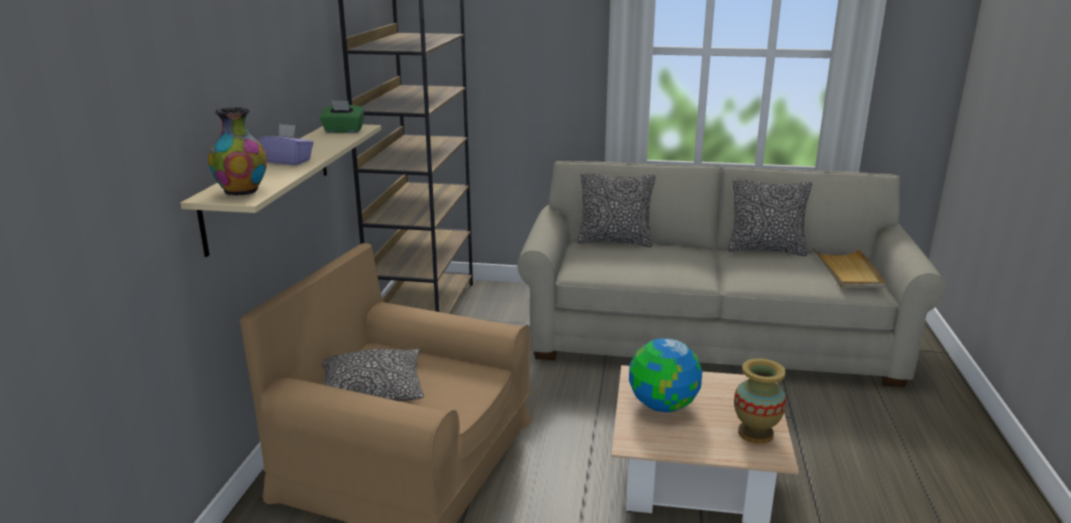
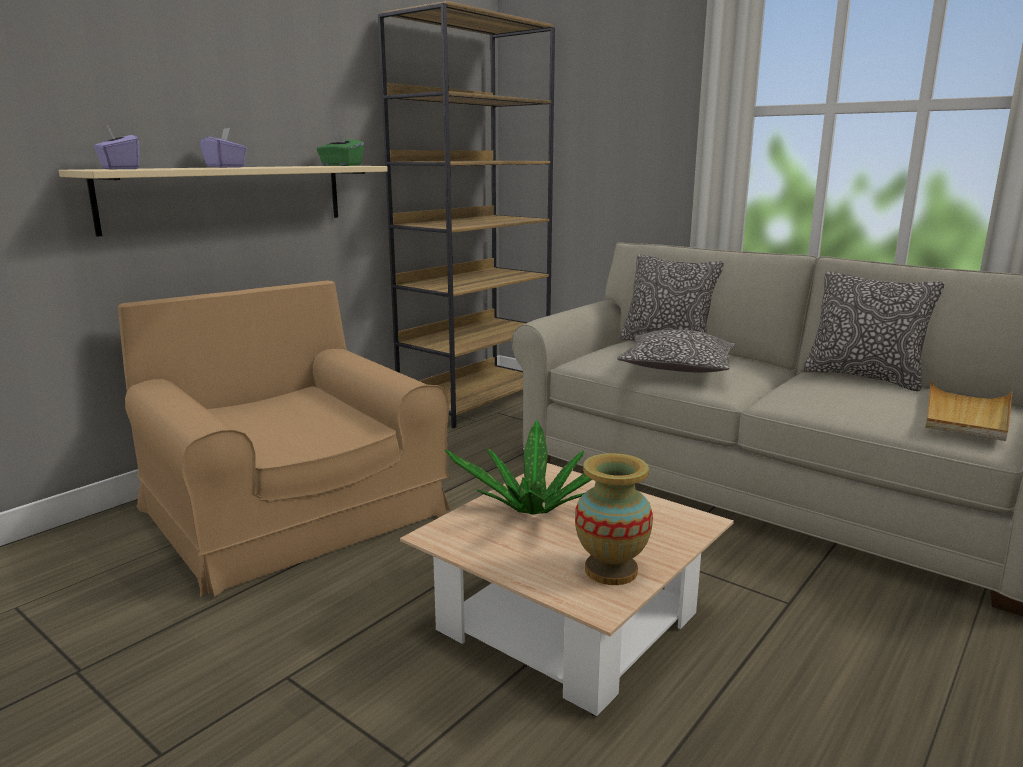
camera: 30 degrees right, 5 degrees down
vase [208,107,267,195] -> purple tissue box [94,125,140,169]
pillow [322,349,424,401] -> pillow moved to [617,329,737,373]
globe [629,338,702,412] -> potted plant [445,420,592,515]

